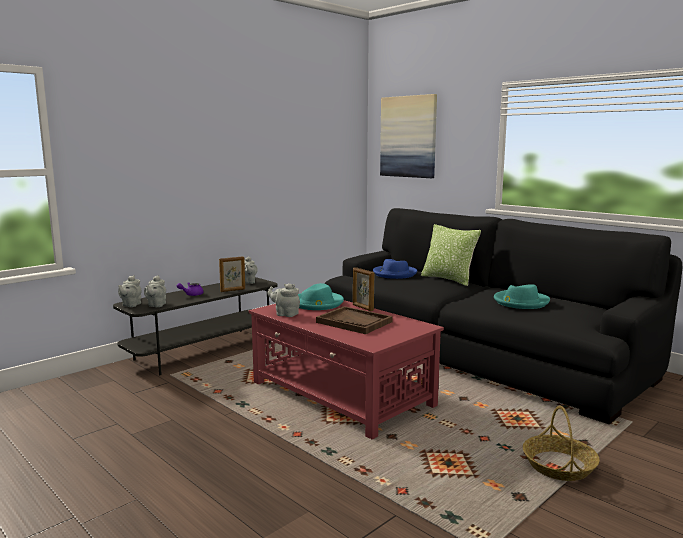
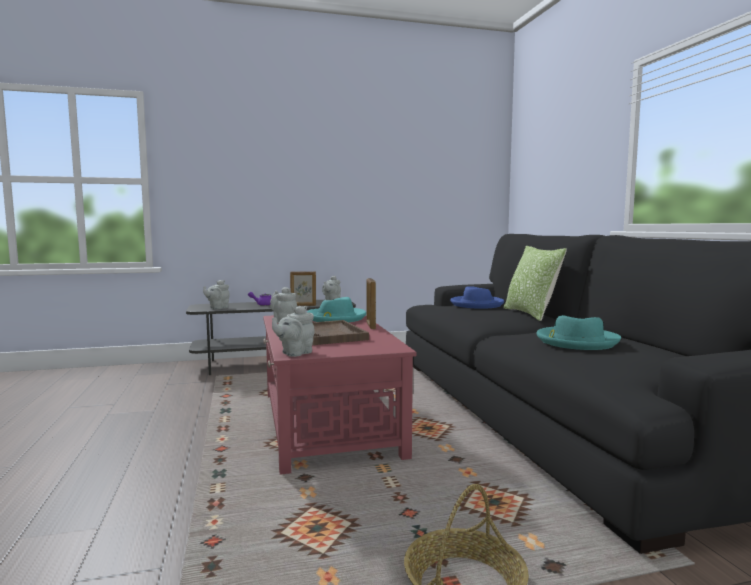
camera: 30 degrees right, 5 degrees down
grey teapot [118,275,141,307] -> grey teapot moved to [272,306,315,357]
picture [380,94,437,178] -> none

